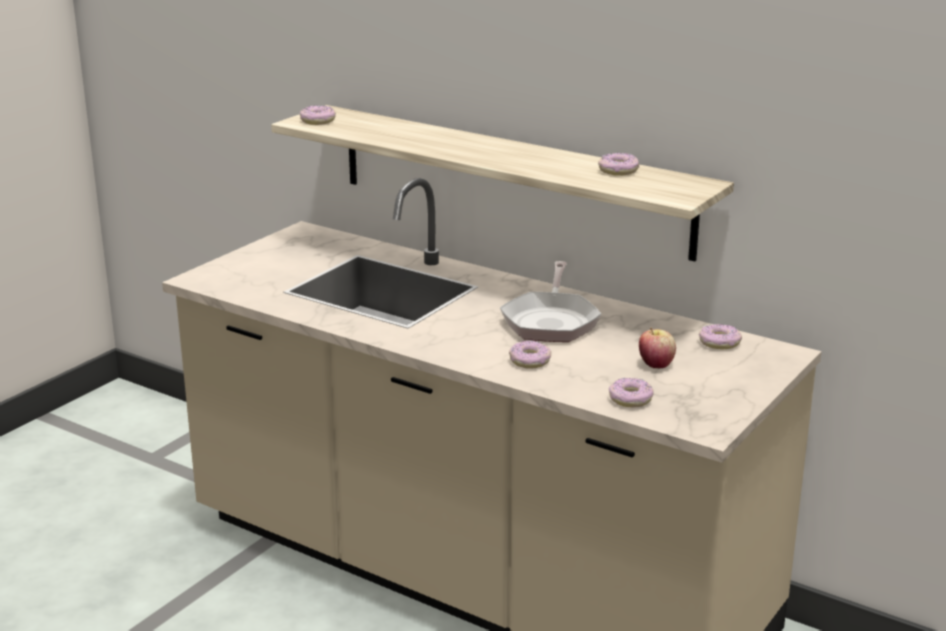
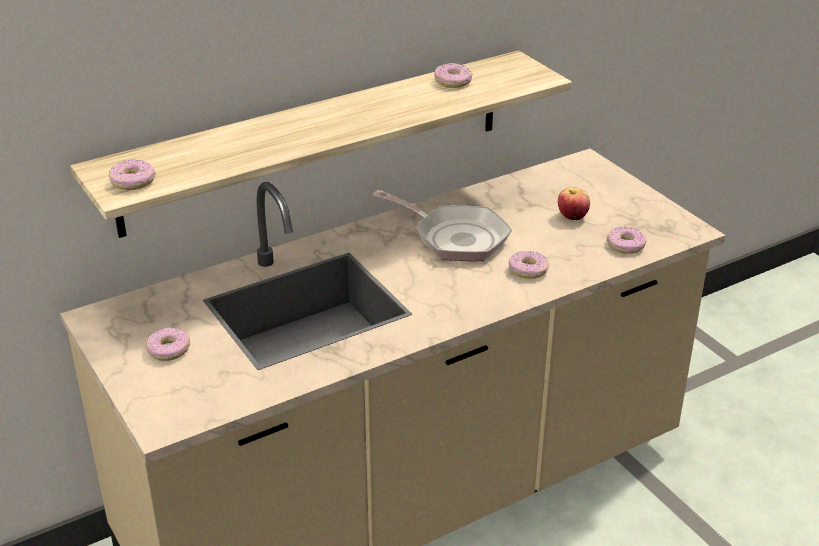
camera: 65 degrees left, 10 degrees up
donut [699,324,742,349] -> donut moved to [146,327,190,361]

